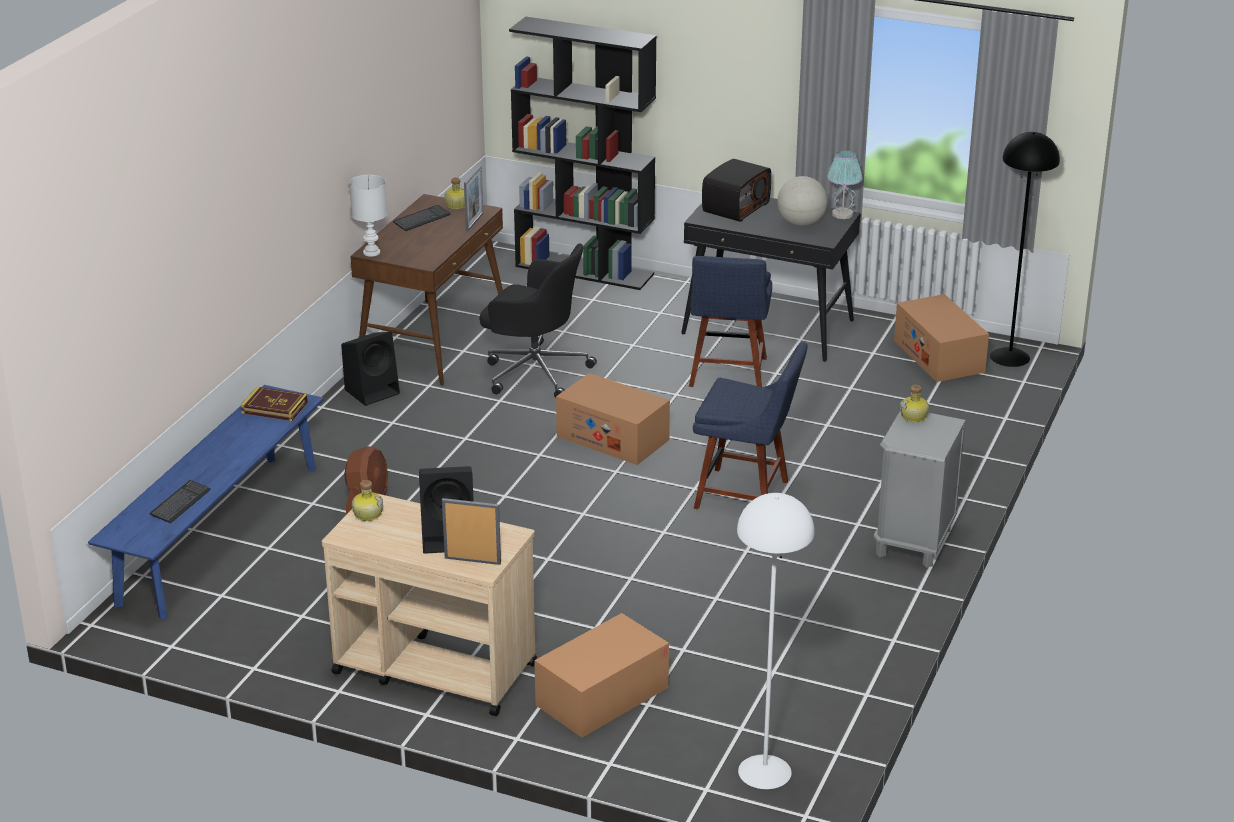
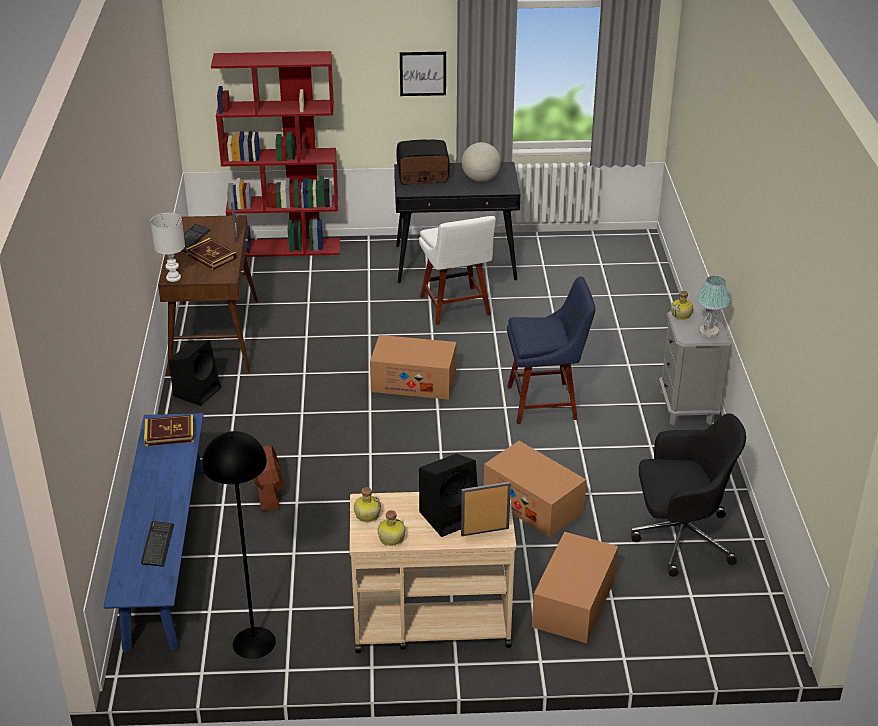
camera: 25 degrees left, 5 degrees up
bottle [444,177,465,209] -> bottle moved to [378,510,405,546]
black office chair [479,243,597,398] -> black office chair moved to [631,413,746,577]
black bookcase [509,17,657,290] -> red bookcase [211,51,340,257]
blue chair [689,256,772,387] -> white chair [419,216,496,325]
radio [702,159,771,222] -> radio turned 105 degrees counterclockwise [396,140,450,185]
white floor lamp [737,493,815,789] -> none
table lamp [827,150,863,219] -> table lamp moved to [696,276,730,338]
cardboard box [894,294,989,382] -> cardboard box moved to [484,441,586,537]
black floor lamp [990,132,1060,367] -> black floor lamp moved to [202,431,276,659]
none -> book [186,238,237,270]
none -> picture [400,52,446,96]

